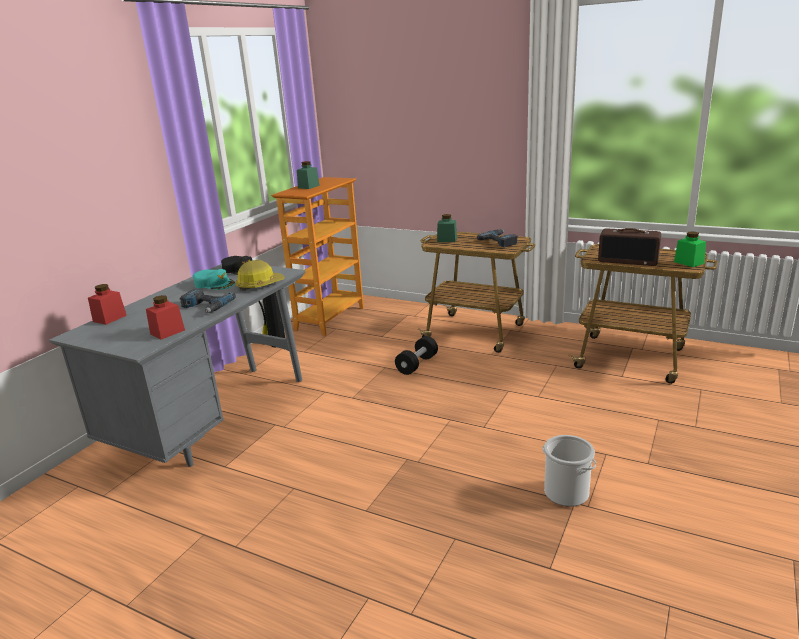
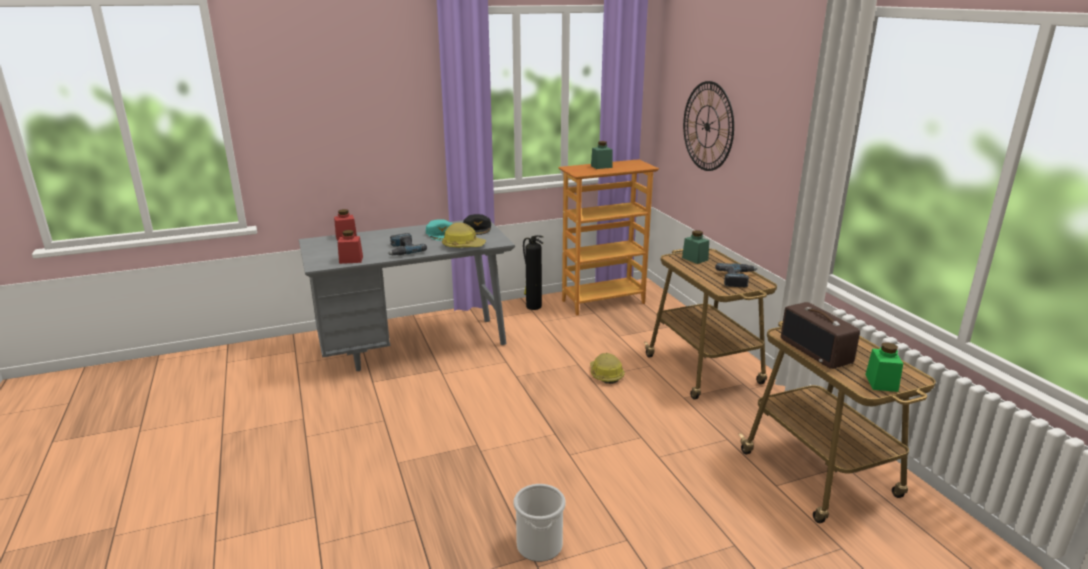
camera: 40 degrees right, 0 degrees up
black dumbbell [395,336,438,375] -> hard hat [590,353,625,384]
none -> wall clock [683,81,734,171]

